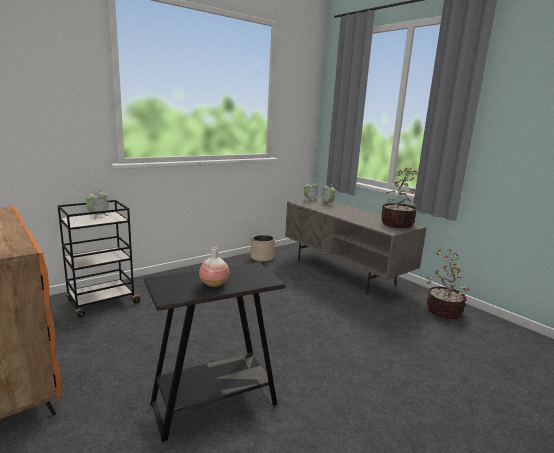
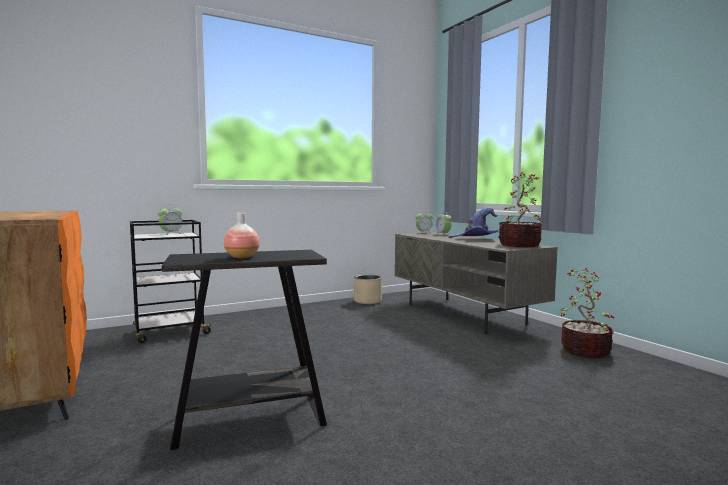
camera: 10 degrees right, 10 degrees down
none -> purple hat [449,208,498,238]

